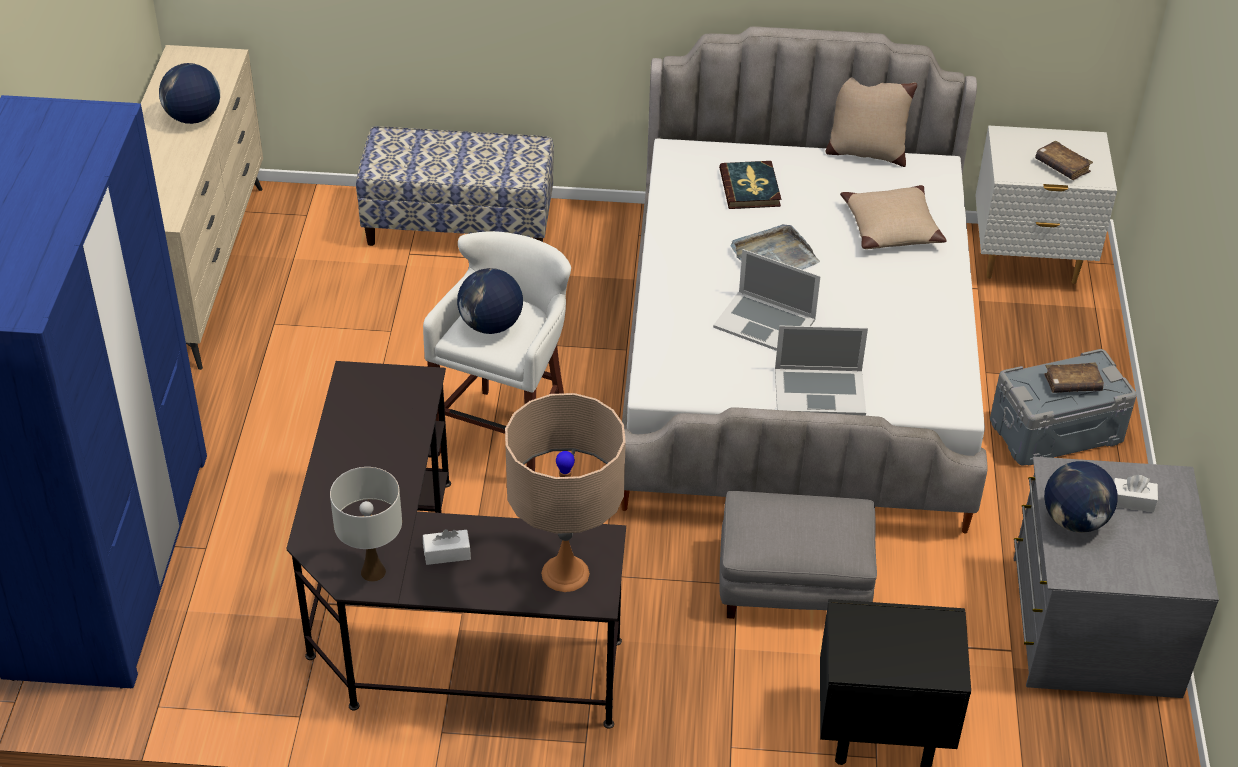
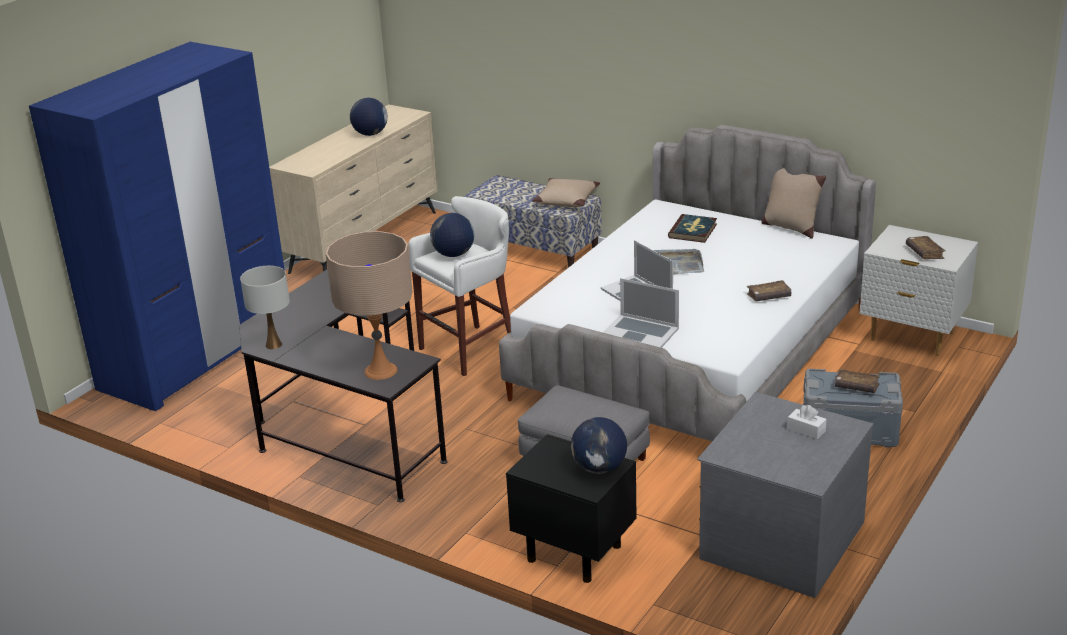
camera: 30 degrees right, 15 degrees down
white tissue box [423,529,471,565] -> none
beige pillow [840,185,947,249] -> beige pillow moved to [532,178,600,207]
globe [1044,461,1118,533] -> globe moved to [571,417,627,474]
none -> brown book [747,280,791,302]

